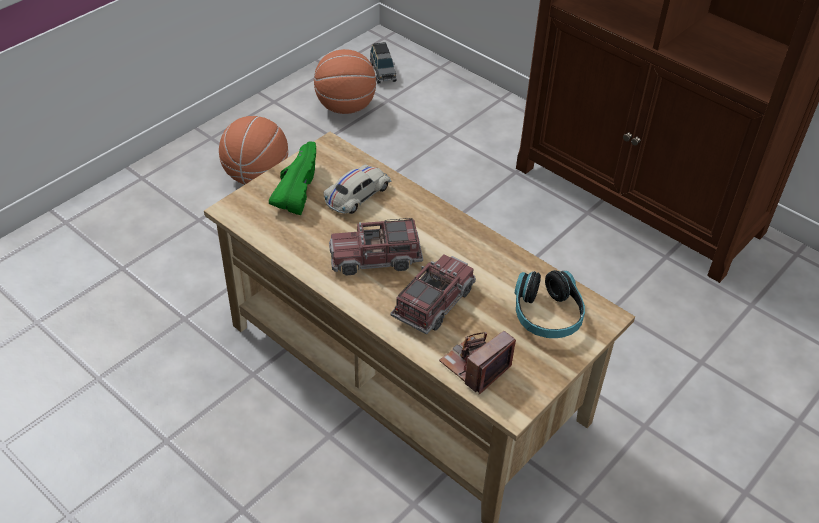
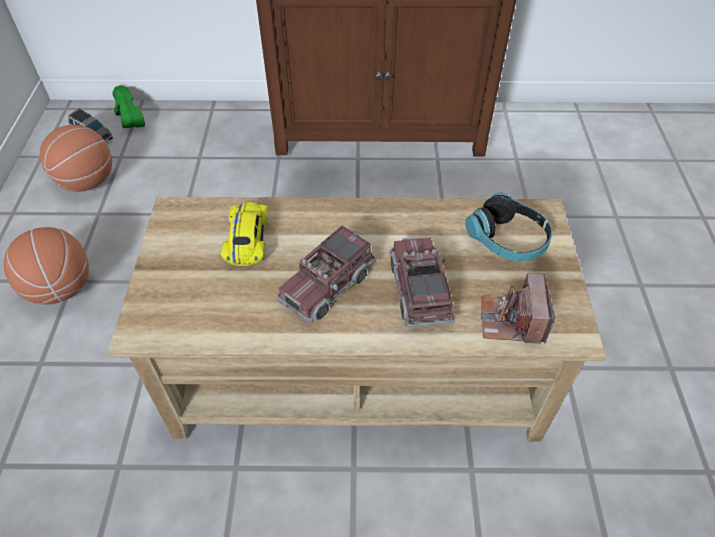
camera: 40 degrees left, 5 degrees up
green shoe [269,142,316,215] -> green shoe moved to [113,85,145,128]
white toy car [324,165,392,214] -> yellow toy car [221,202,268,266]

